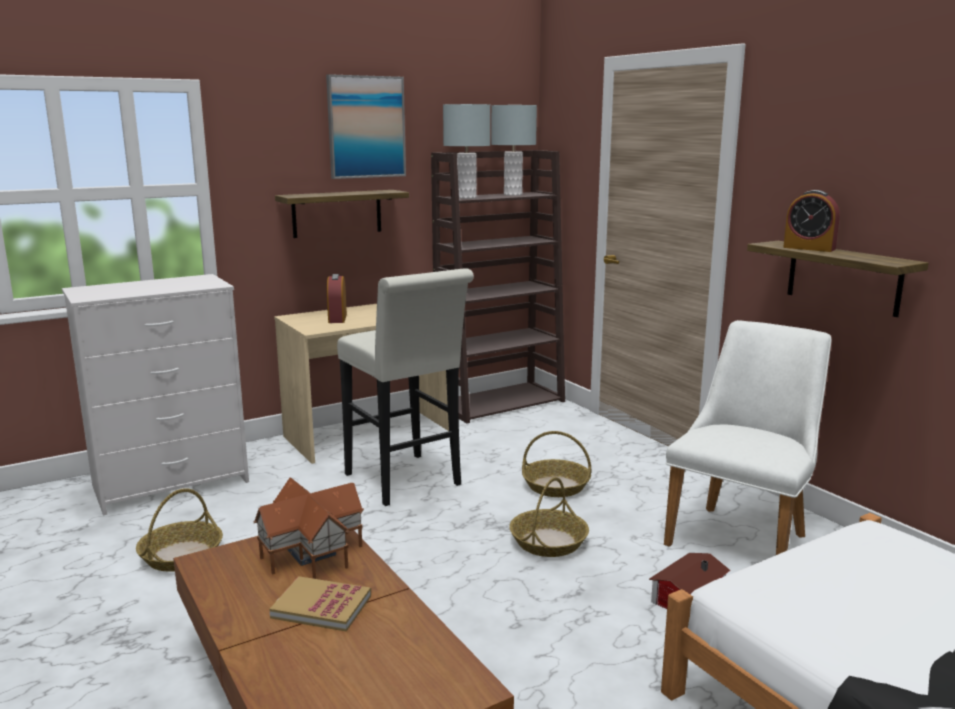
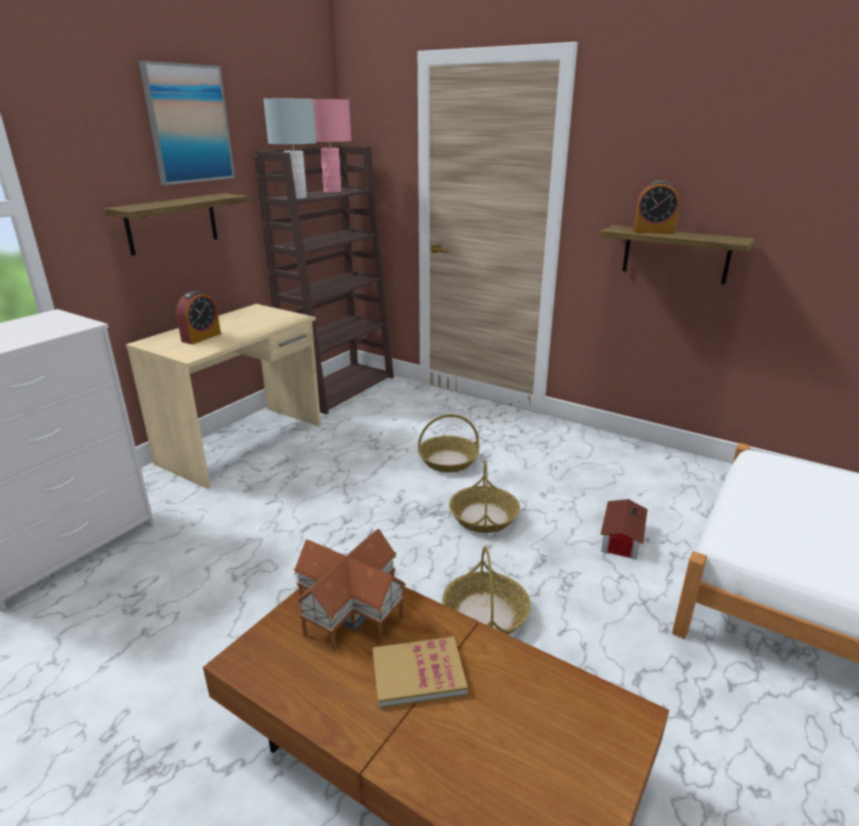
camera: 25 degrees left, 10 degrees up
basket [136,488,223,572] -> basket moved to [442,546,531,635]
alarm clock [327,274,347,323] -> alarm clock turned 120 degrees counterclockwise [176,291,221,344]
white stool [337,268,474,506] -> none
grey table lamp [491,105,537,196] -> pink table lamp [313,99,351,193]
white chair [664,320,831,555] -> none

